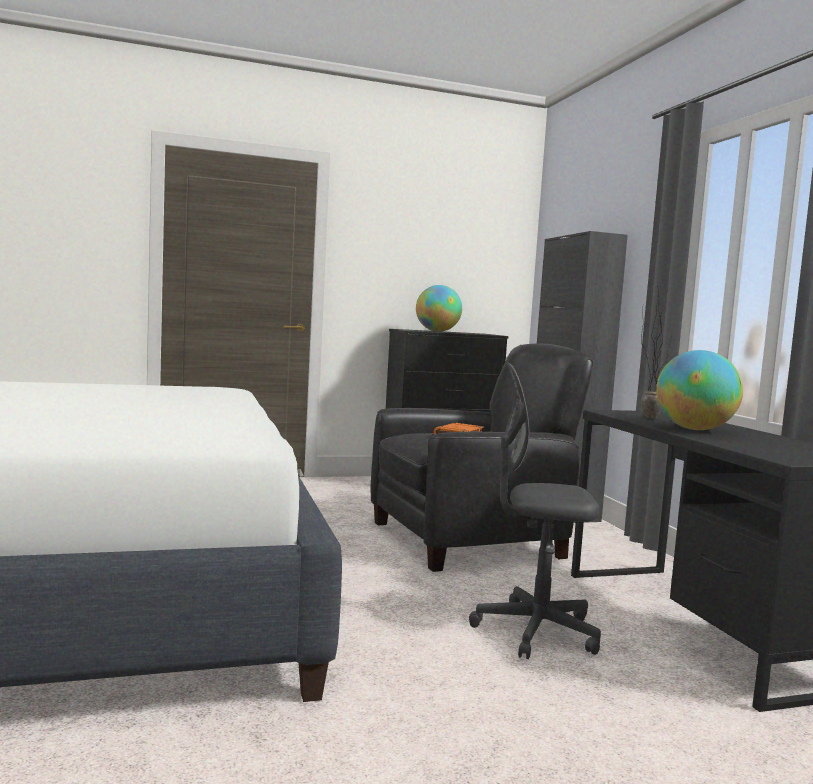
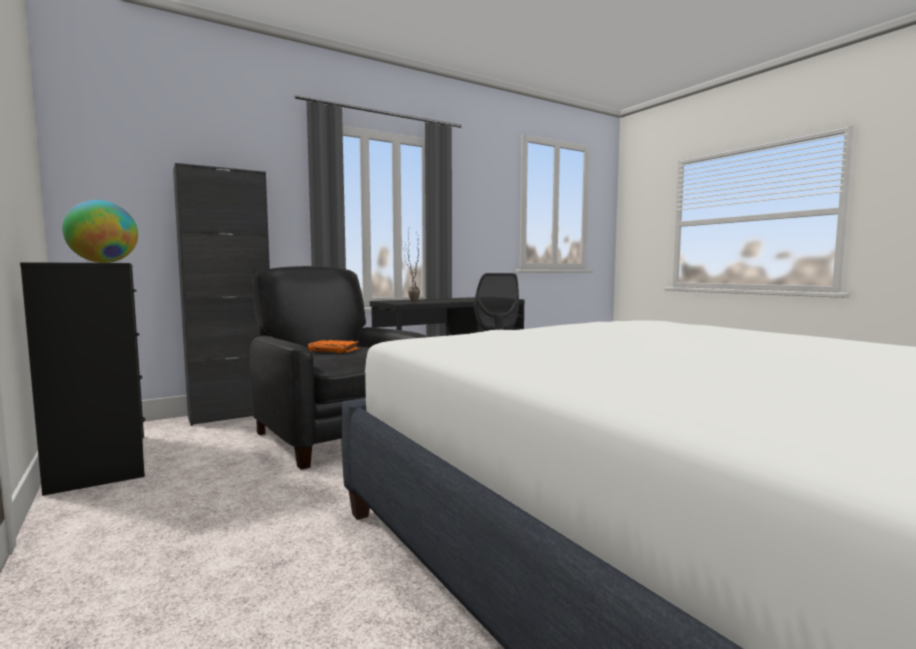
camera: 105 degrees left, 0 degrees up
globe [656,350,743,430] -> none

